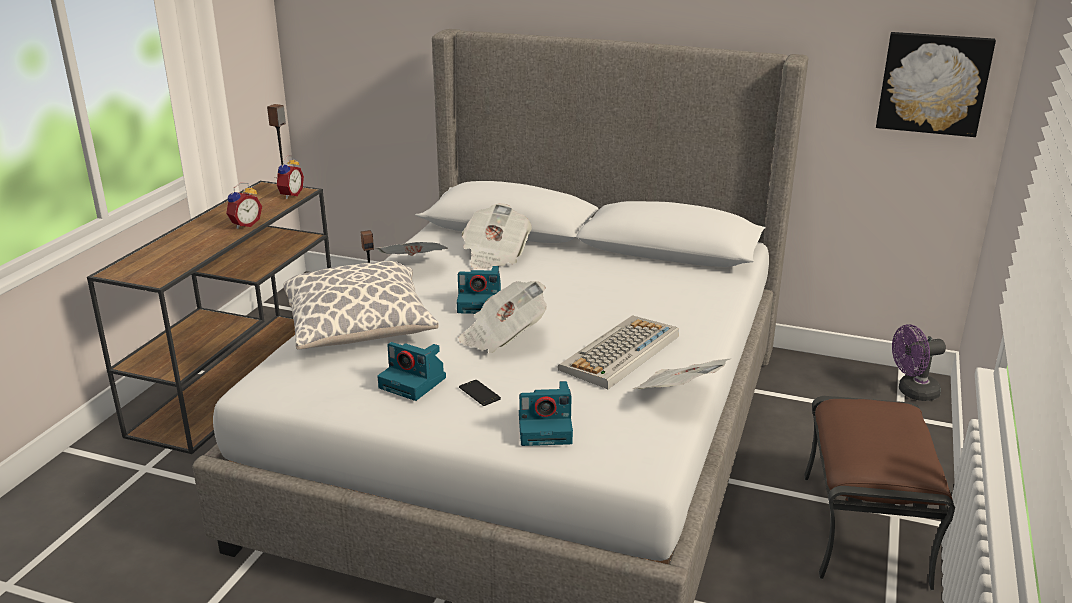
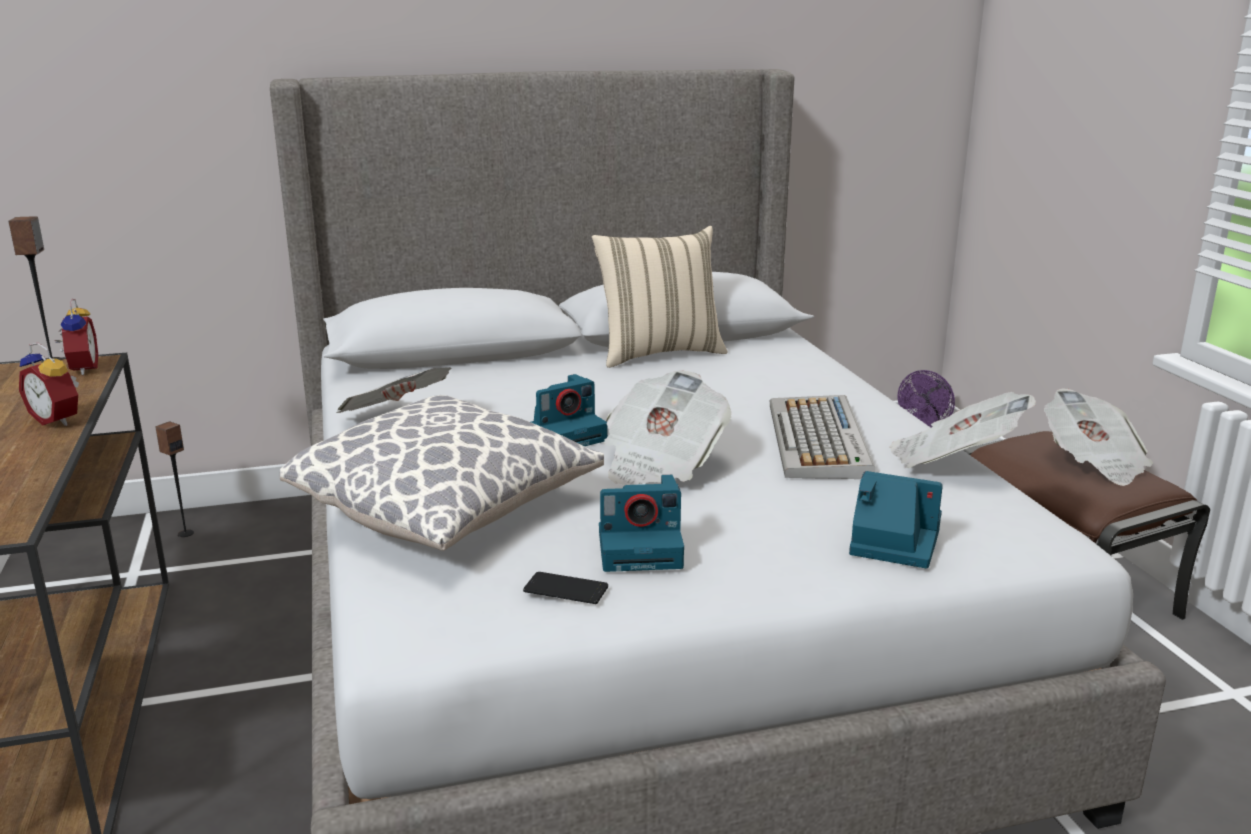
camera: 35 degrees left, 5 degrees down
alarm clock [226,183,262,229] -> alarm clock turned 120 degrees clockwise [19,343,79,426]
phone [459,380,501,406] -> phone moved to [523,572,608,604]
newspaper [462,203,532,269] -> newspaper moved to [1044,388,1153,486]
camera [519,381,573,446] -> camera turned 120 degrees counterclockwise [849,471,943,569]
picture [876,32,996,137] -> none
none -> beige pillow [592,226,728,368]

